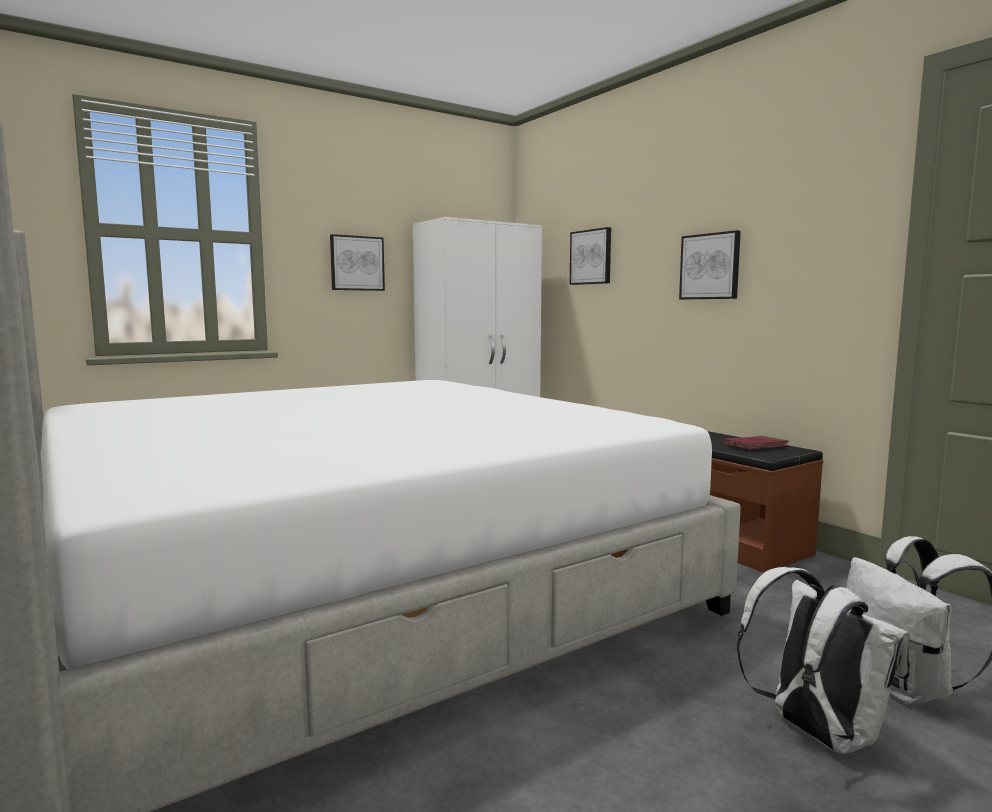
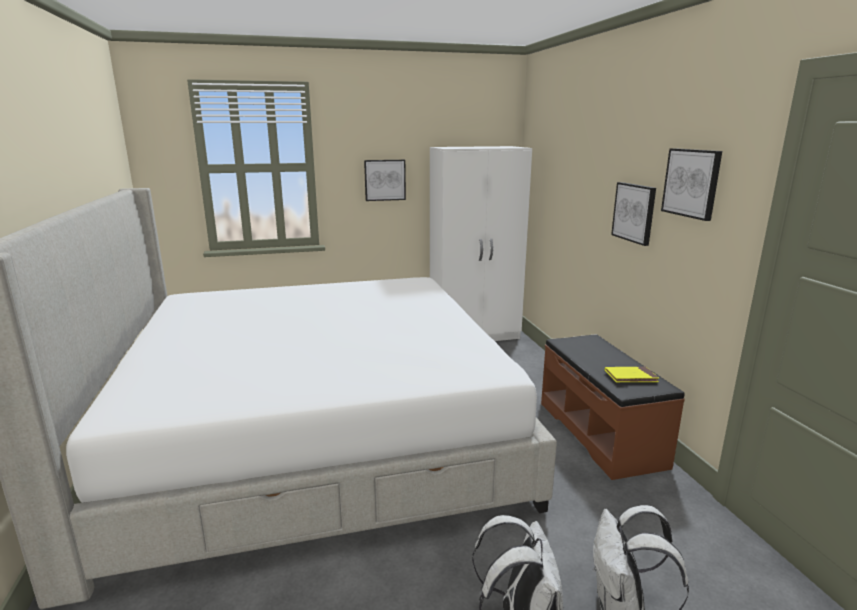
camera: 20 degrees right, 10 degrees up
picture [570,227,611,285] -> picture moved to [661,148,722,221]
red book [723,436,789,449] -> yellow book [605,366,659,382]

